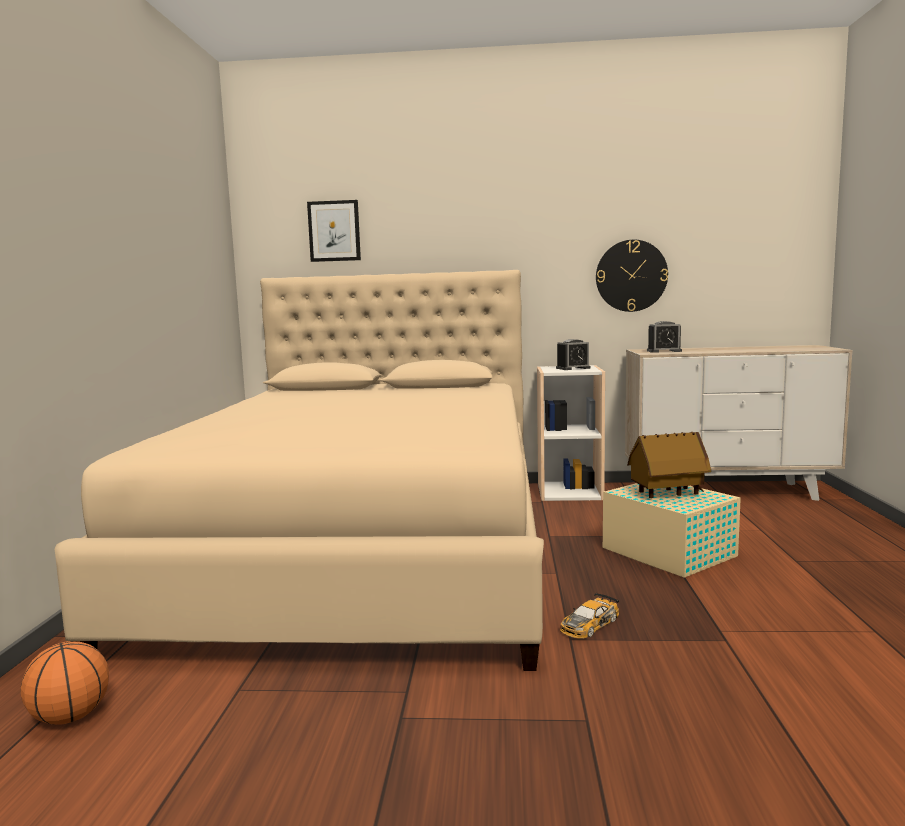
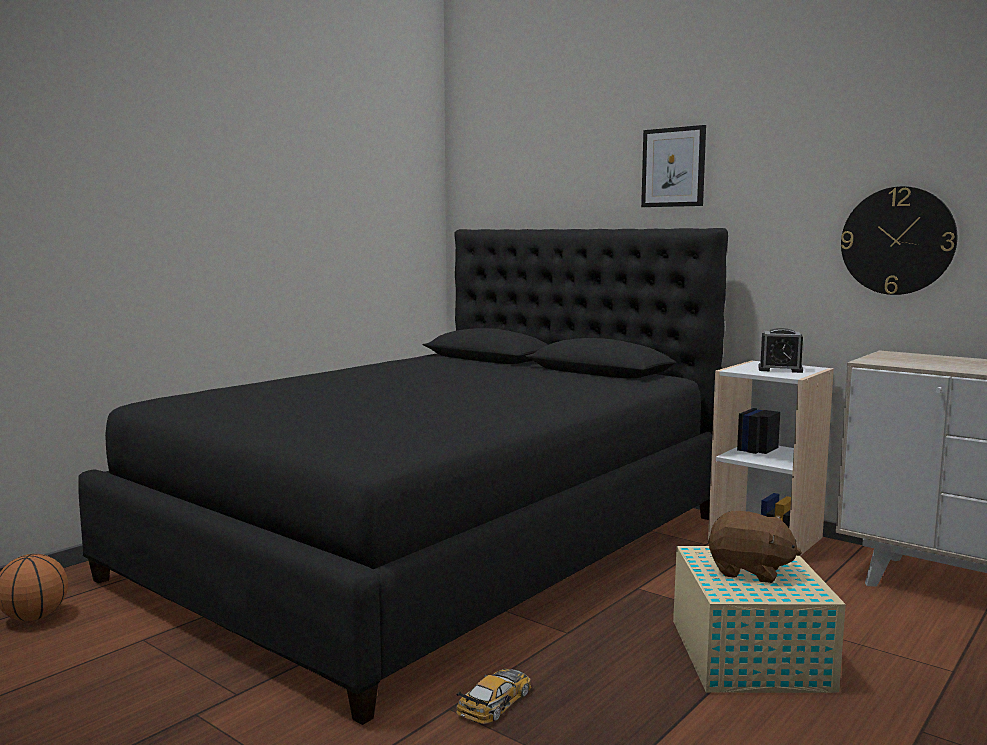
camera: 35 degrees right, 0 degrees up
beige bed [55,270,544,671] -> black bed [78,228,728,725]
picture [307,200,361,262] -> picture moved to [641,125,706,207]
toy car [560,593,619,639] -> toy car turned 135 degrees clockwise [456,669,531,724]
toy house [627,432,711,498] -> brown plush toy [708,511,802,583]
alarm clock [647,321,682,353] -> none

